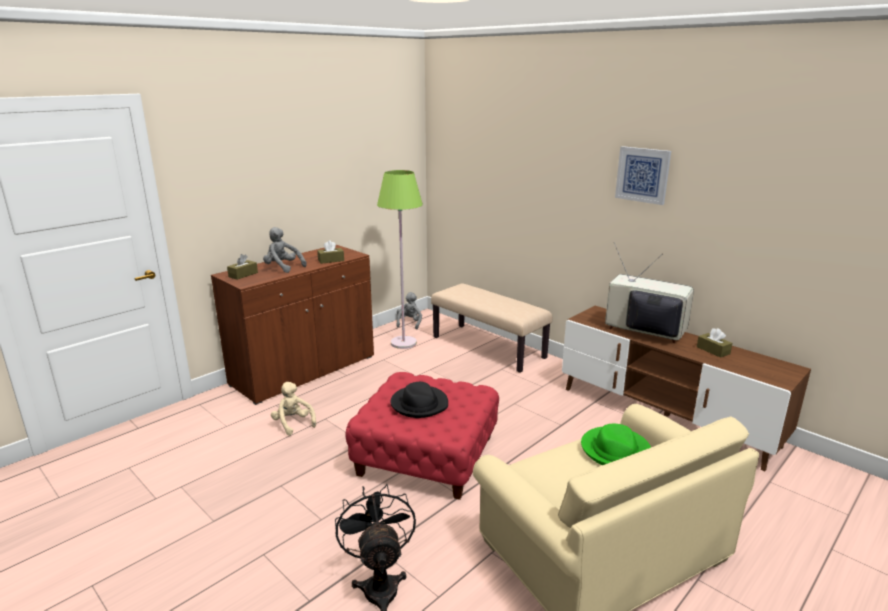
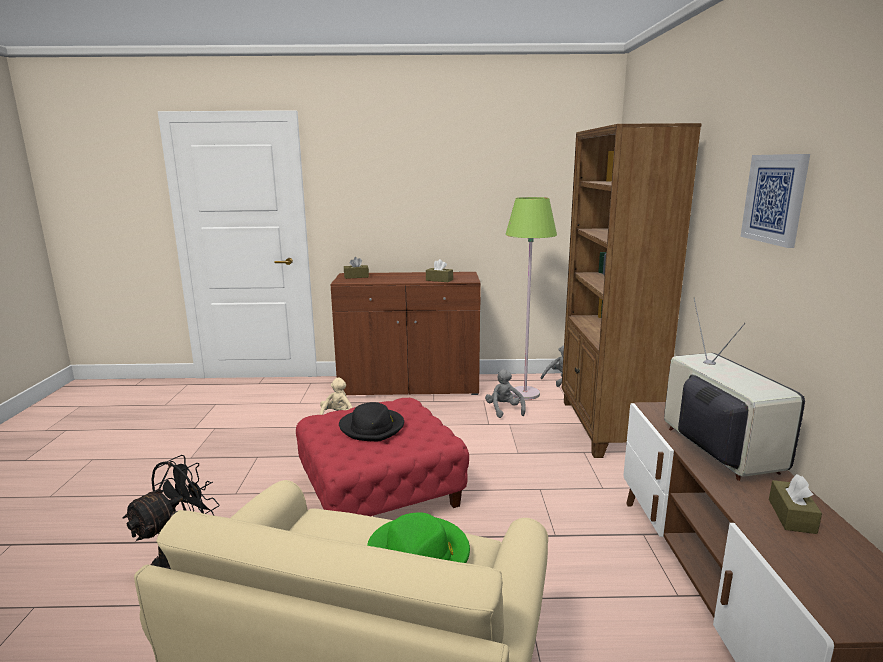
camera: 45 degrees right, 5 degrees down
grey plush toy [263,227,307,273] -> grey plush toy moved to [485,369,526,418]
beige bench [431,283,552,373] -> brown bookcase [562,123,702,458]

